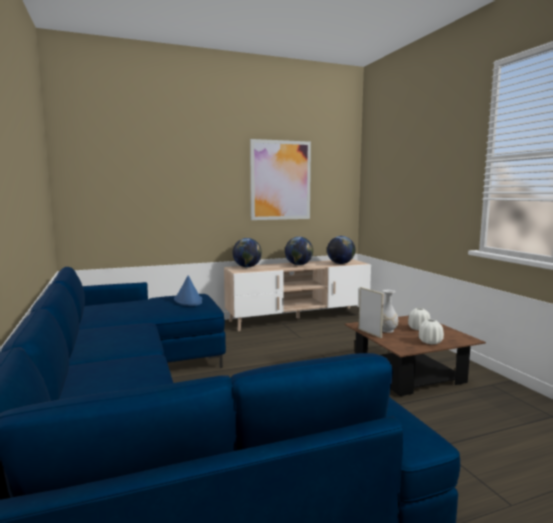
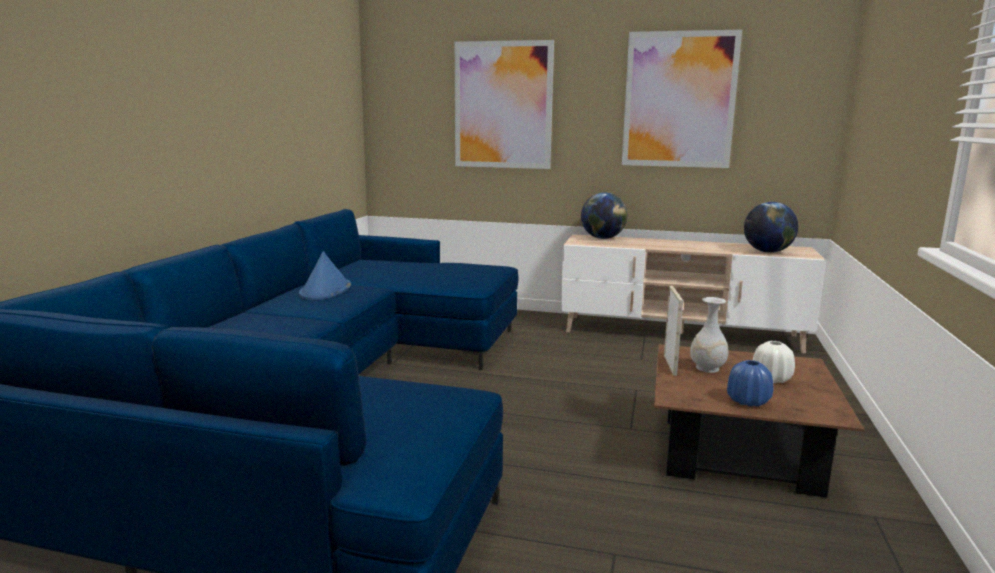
camera: 35 degrees right, 5 degrees up
blue hat [174,275,202,306] -> blue hat moved to [299,251,351,300]
globe [285,237,313,265] -> none
white vase [419,319,444,344] -> blue vase [727,360,773,406]
none -> picture [455,40,554,169]

